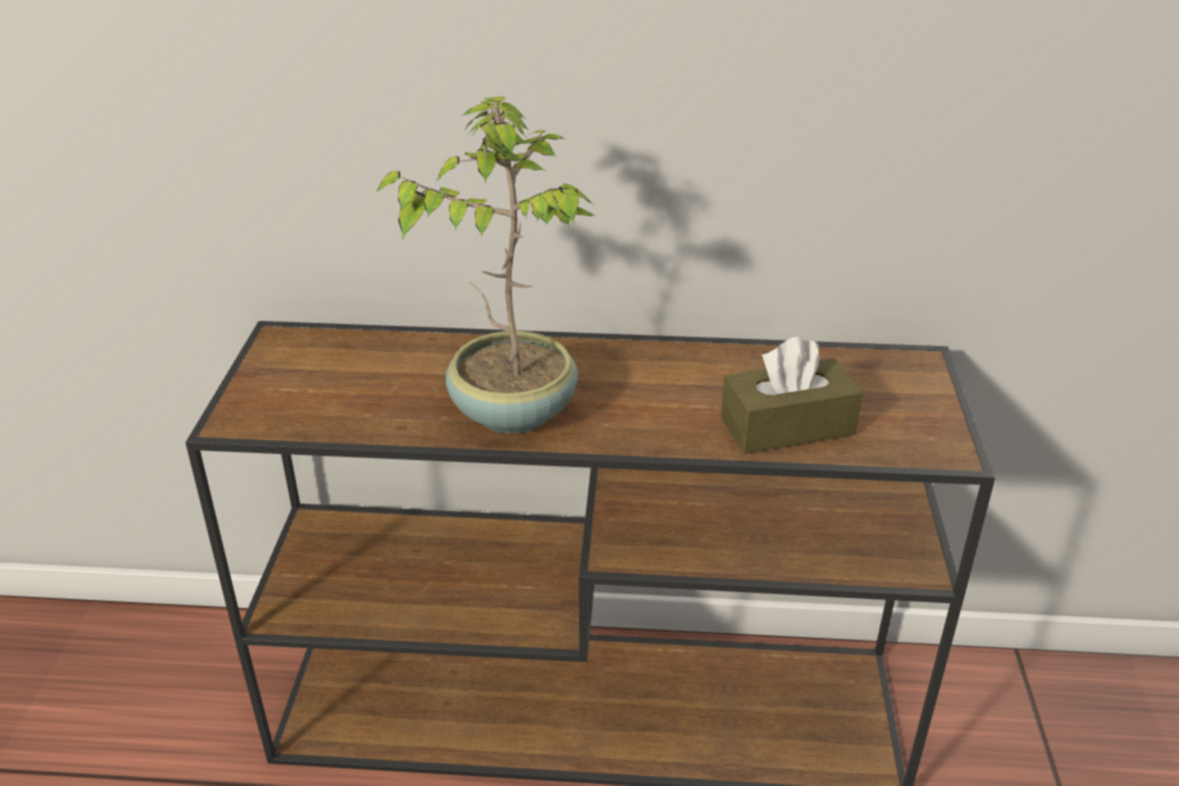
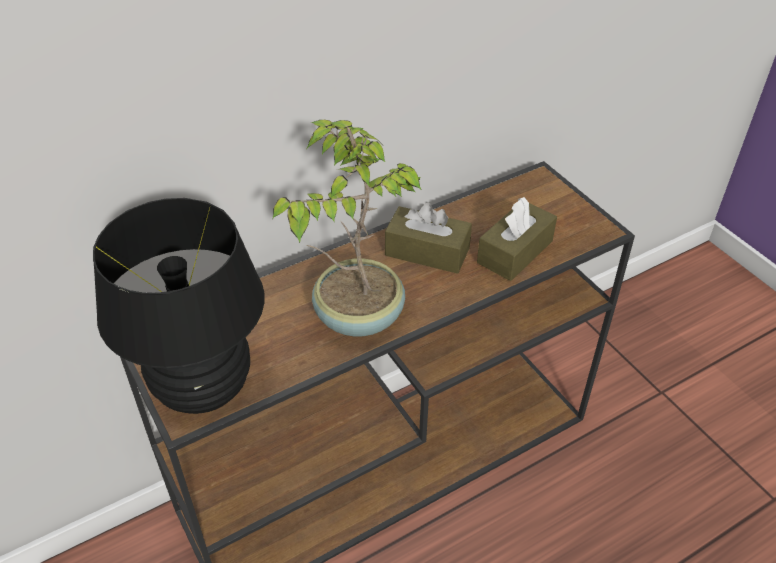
camera: 35 degrees left, 10 degrees up
none -> black table lamp [93,198,265,414]
none -> brown tissue box [385,203,472,274]

